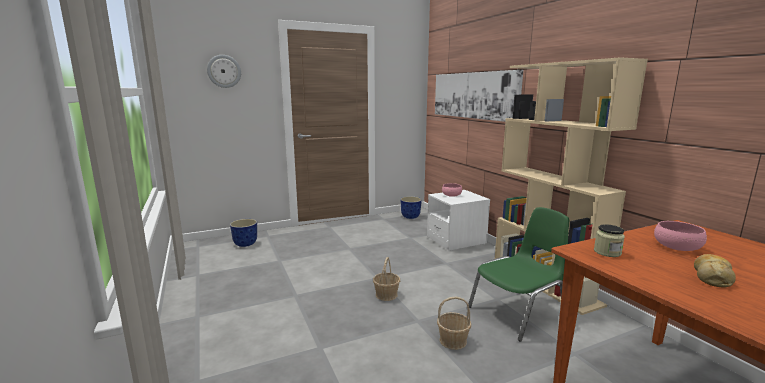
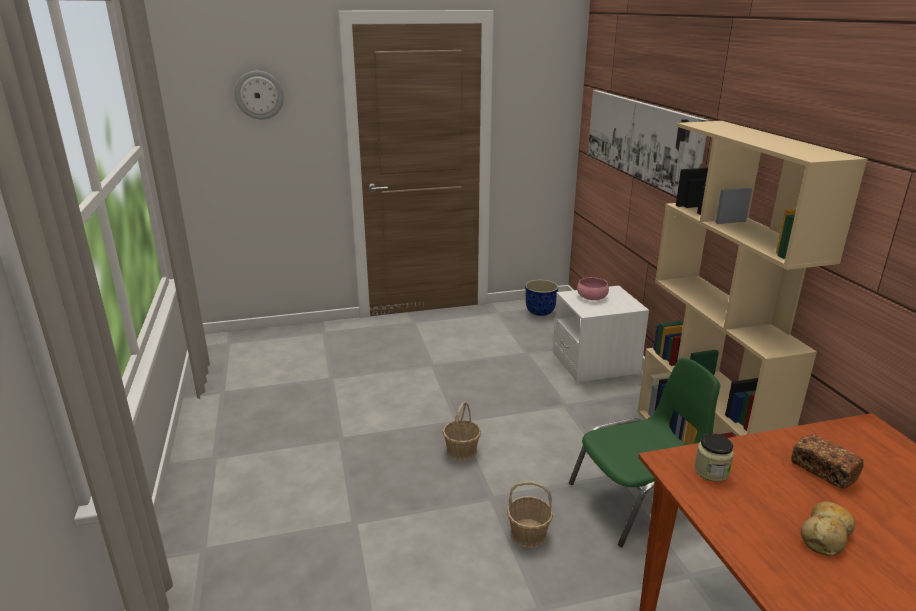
camera: 10 degrees right, 10 degrees up
planter [230,219,257,247] -> none
pink bowl [654,221,707,251] -> bread [791,434,864,489]

